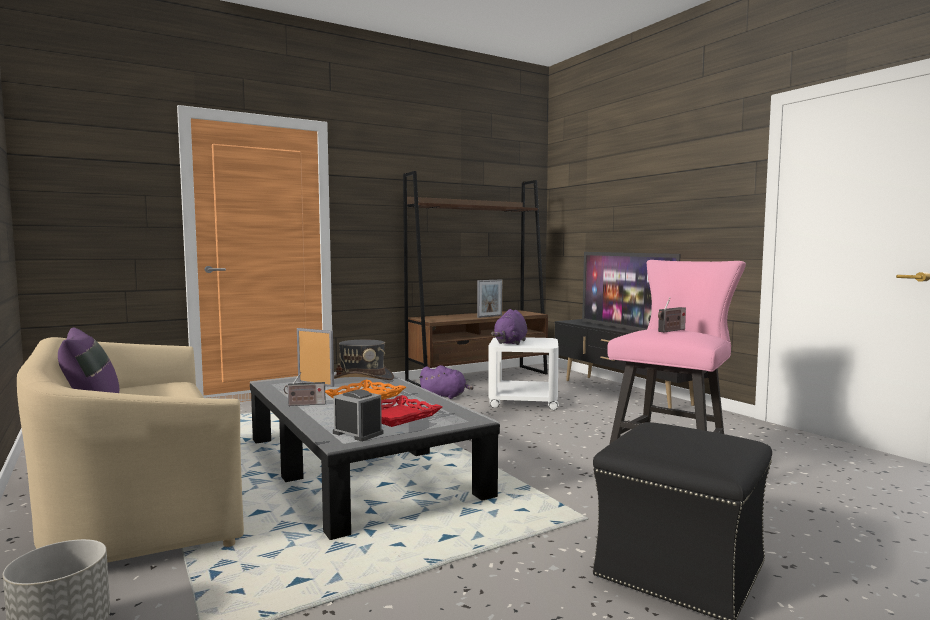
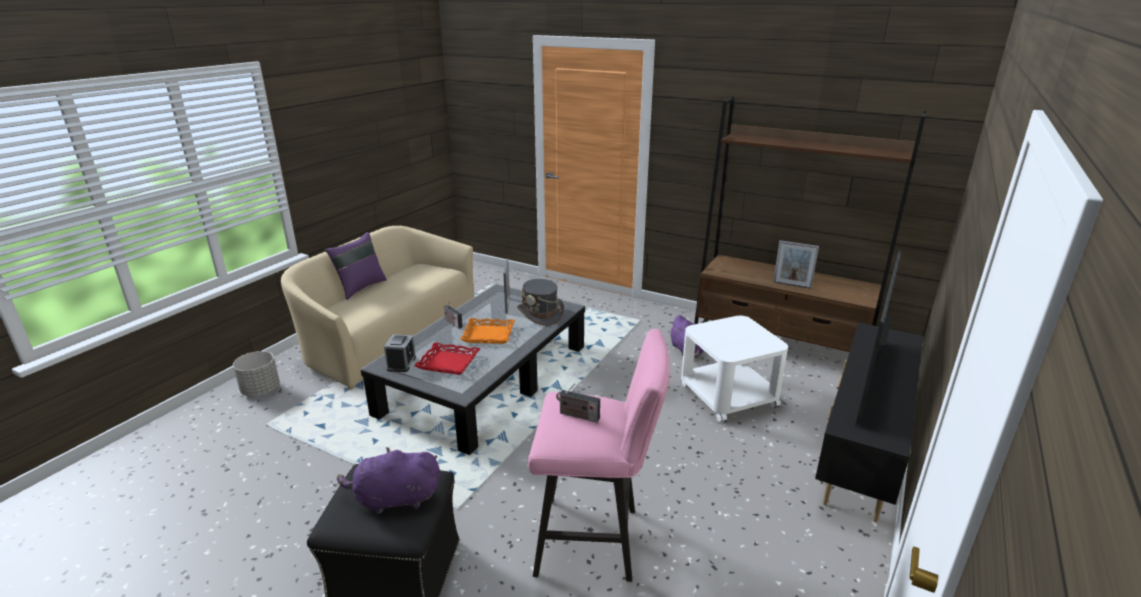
camera: 60 degrees right, 20 degrees up
purple plush toy [491,309,527,345] -> purple plush toy moved to [337,447,440,514]

